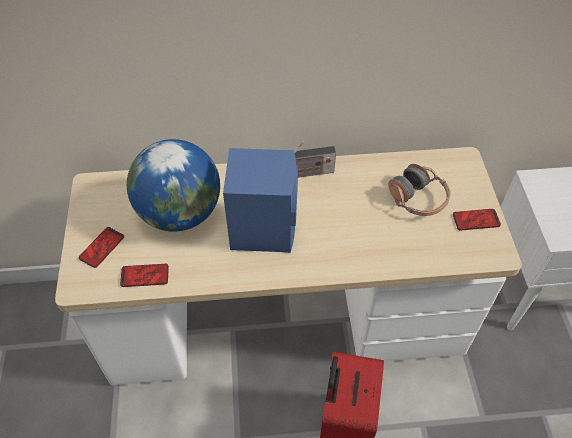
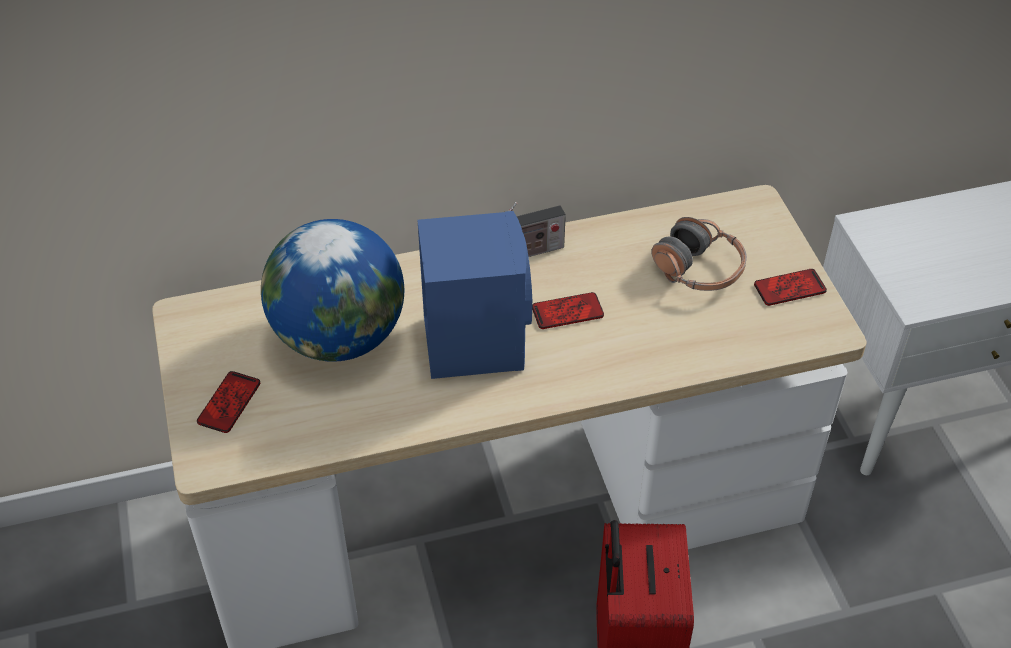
camera: 10 degrees left, 5 degrees down
phone [120,264,169,287] -> phone moved to [532,292,604,329]

